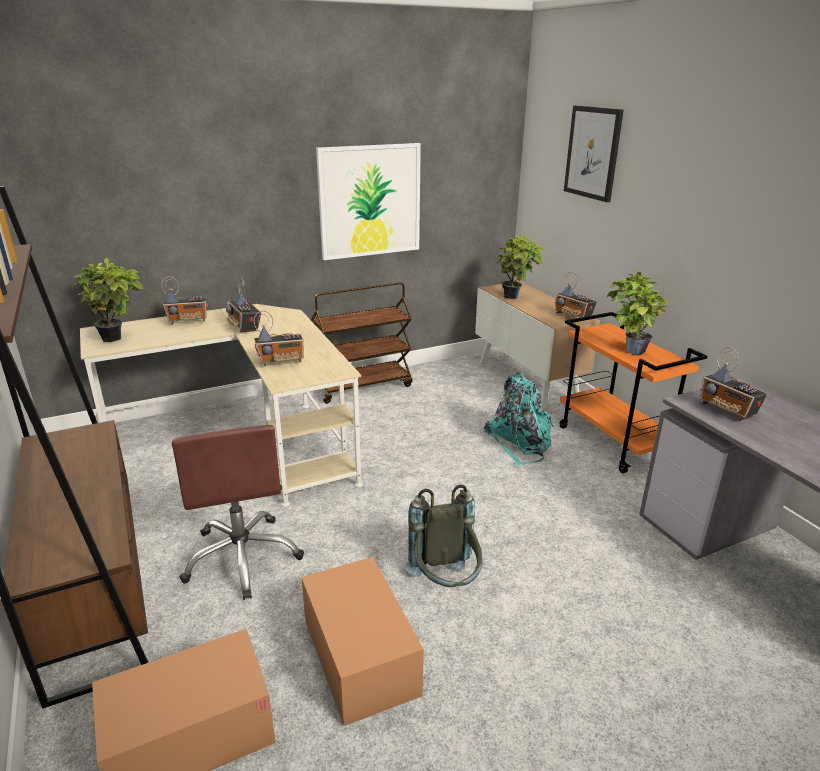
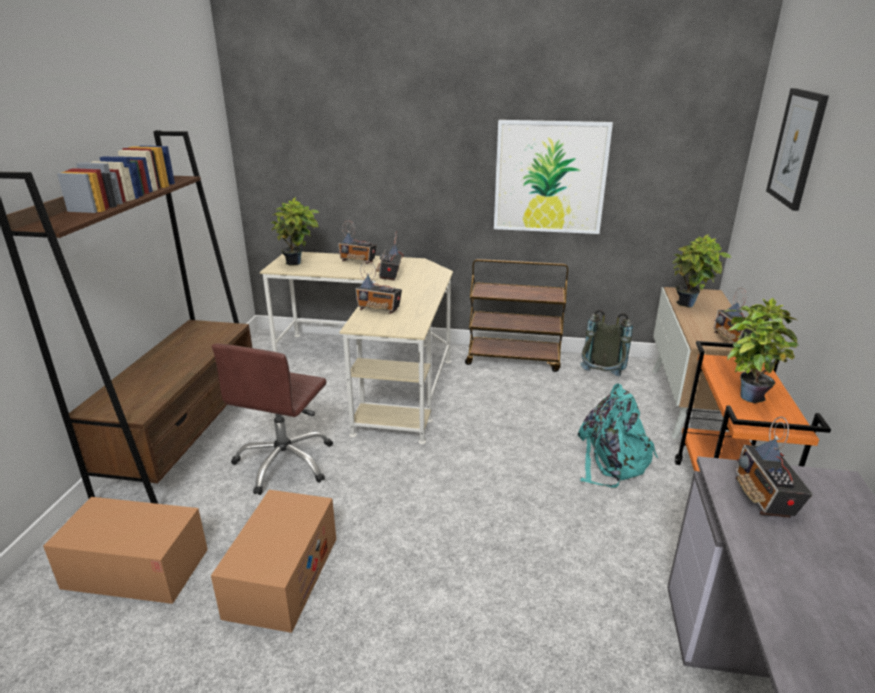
camera: 35 degrees right, 0 degrees up
grey backpack [405,484,483,587] -> grey backpack moved to [580,310,633,377]

